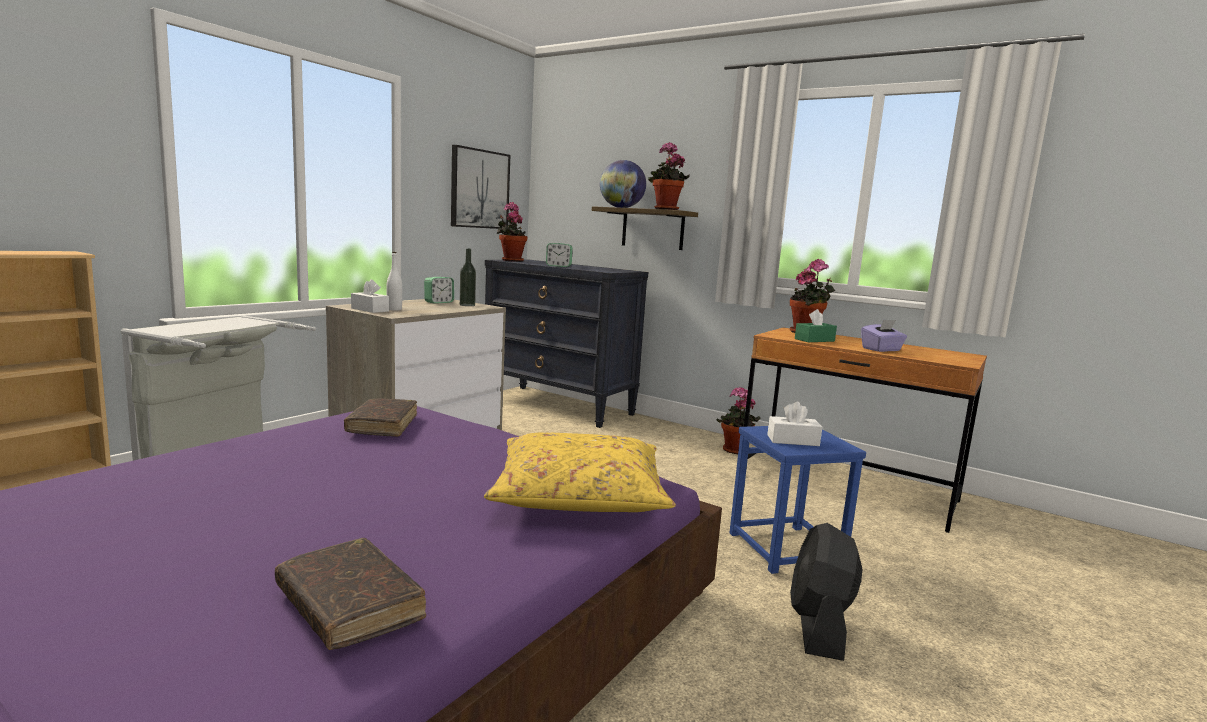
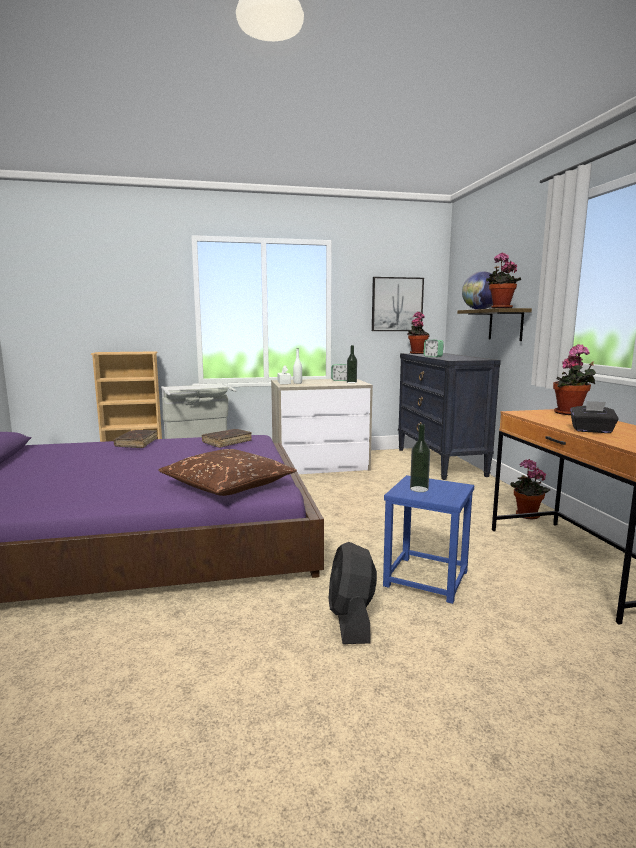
camera: 45 degrees right, 0 degrees up
brown book [275,538,426,650] -> brown book moved to [114,430,157,448]
yellow pillow [484,432,676,512] -> brown pillow [158,449,297,496]
white tissue box [767,402,822,446] -> bottle [410,424,430,492]
black fan [790,523,862,661] -> black fan turned 60 degrees counterclockwise [328,542,377,644]
green tissue box [795,309,837,342] -> none
purple tissue box [861,320,907,352] -> black tissue box [570,401,619,433]

